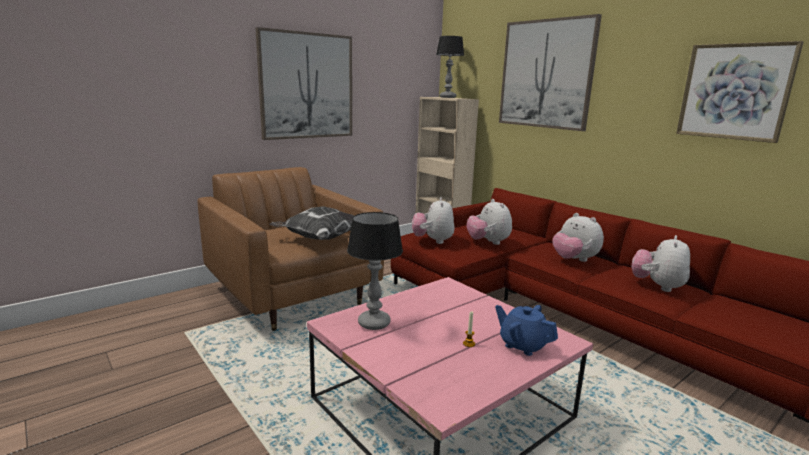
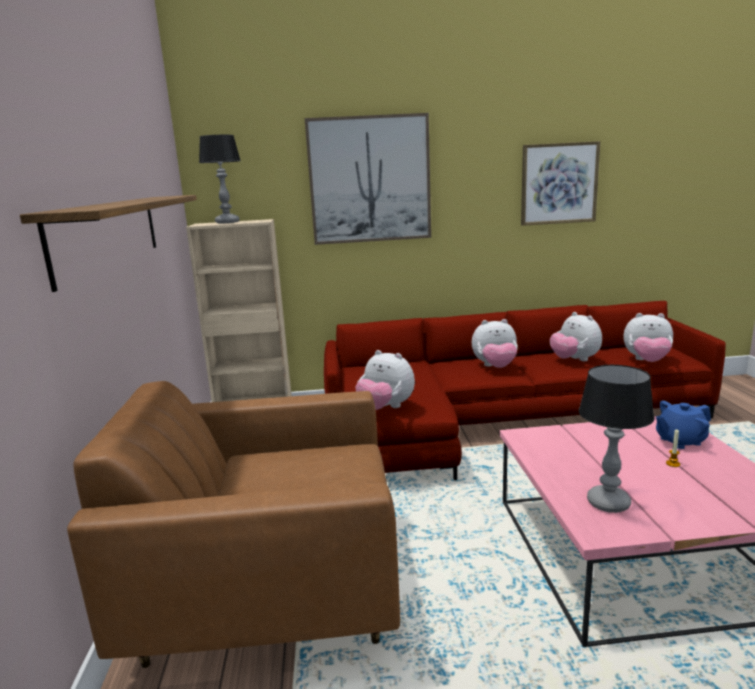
camera: 55 degrees left, 0 degrees up
picture [255,27,352,140] -> shelf [20,195,197,292]
pillow [269,206,354,240] -> none
plush toy [467,199,512,245] -> plush toy moved to [624,313,673,362]

